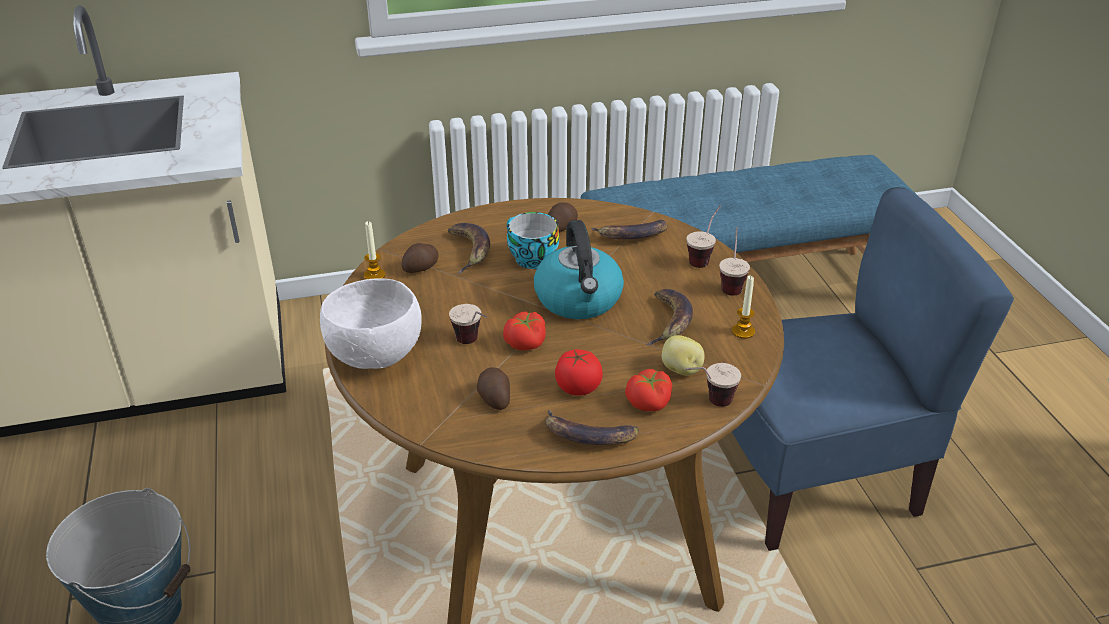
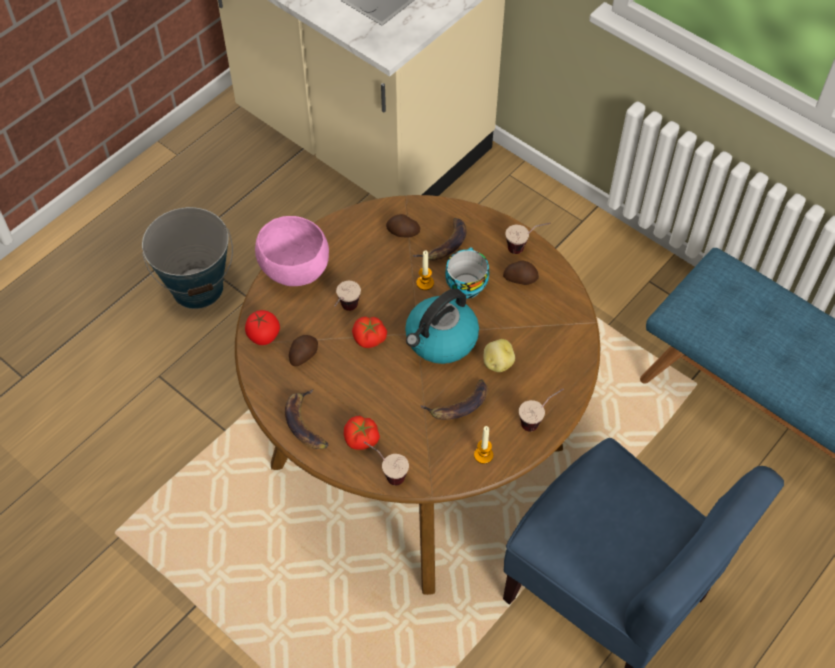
camera: 55 degrees right, 20 degrees up
white bowl [320,278,421,369] -> pink bowl [255,216,329,286]
candle [364,221,386,279] -> candle moved to [416,250,434,290]
tomato [555,349,603,396] -> tomato moved to [245,310,280,345]
banana [591,220,668,239] -> none
potato [662,335,705,375] -> potato moved to [483,339,515,372]
cup [686,205,721,268] -> cup moved to [505,223,550,254]

